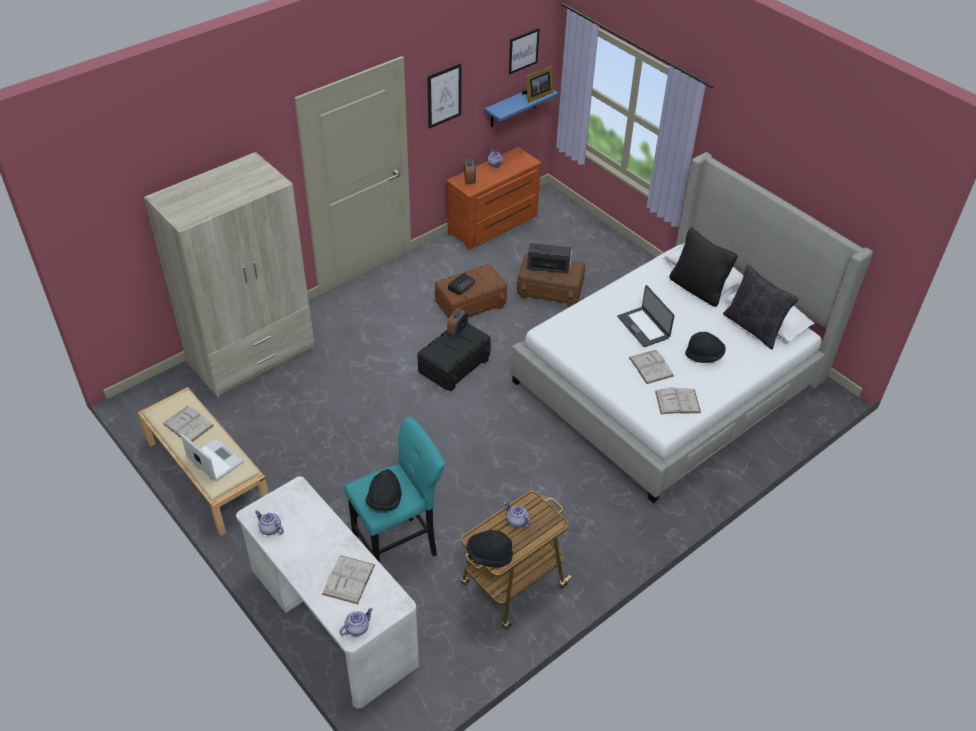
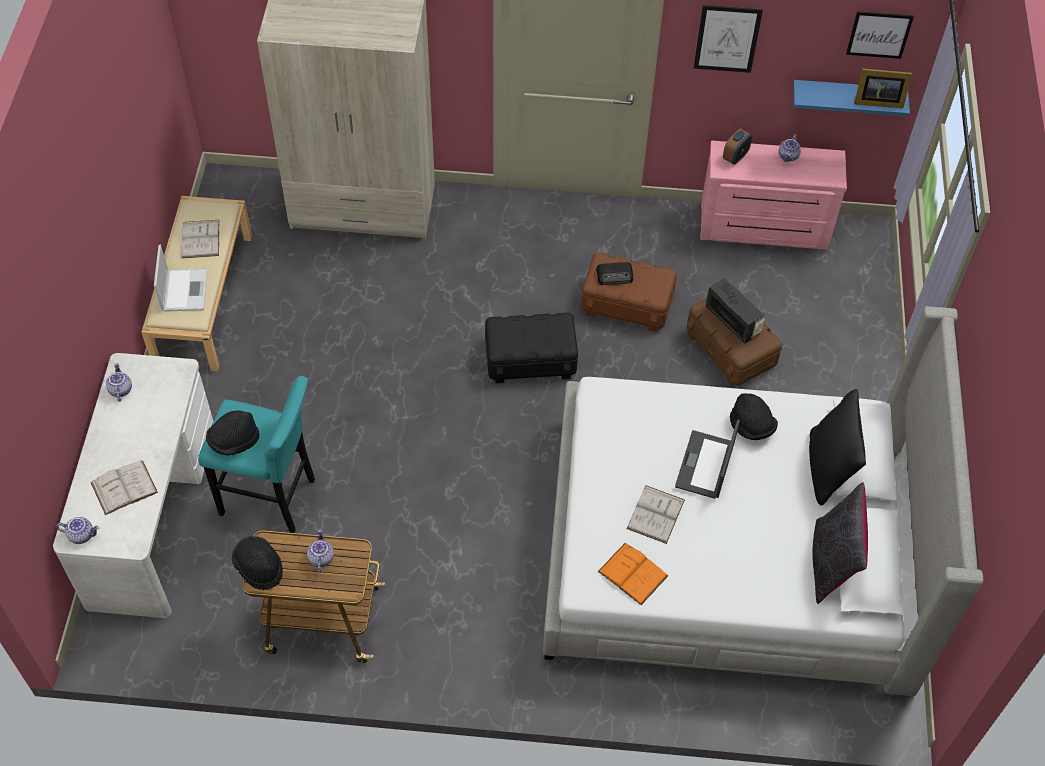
camera: 45 degrees right, 10 degrees up
brown dresser [447,147,542,250] -> pink dresser [700,141,847,250]
alarm clock [447,308,468,337] -> none
white book [655,387,701,414] -> orange book [598,543,668,605]
black hat [685,332,726,363] -> black hat moved to [730,393,778,440]

